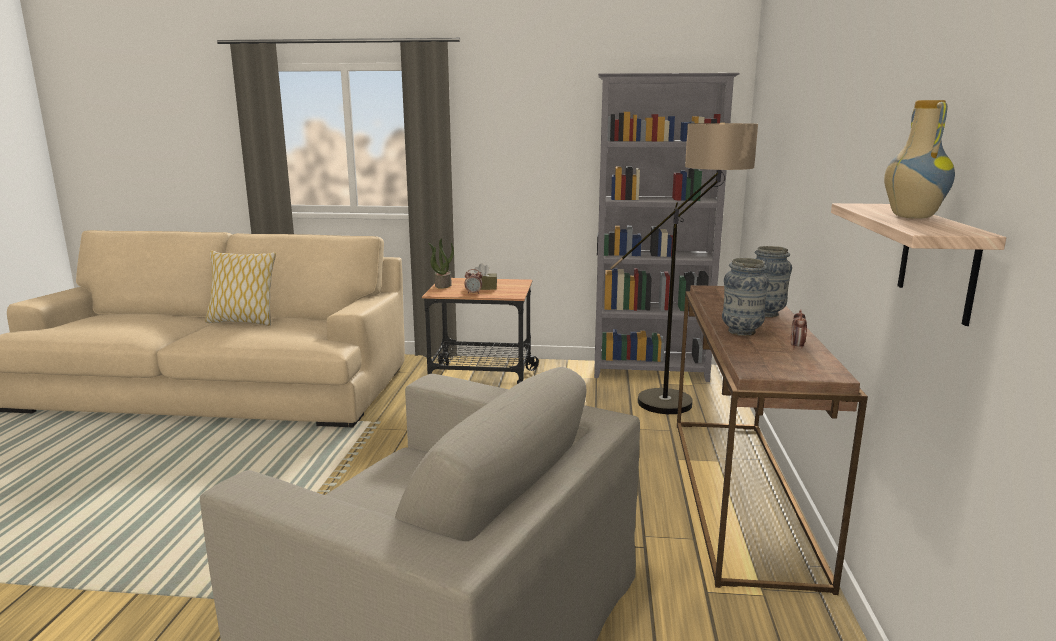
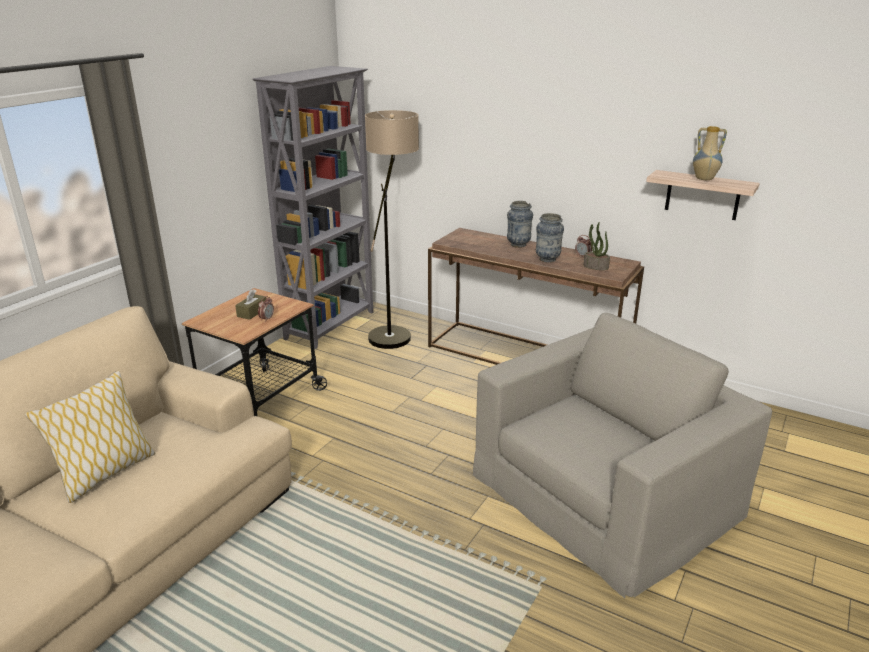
camera: 65 degrees left, 10 degrees up
potted plant [428,238,454,289] -> potted plant moved to [584,222,610,270]

